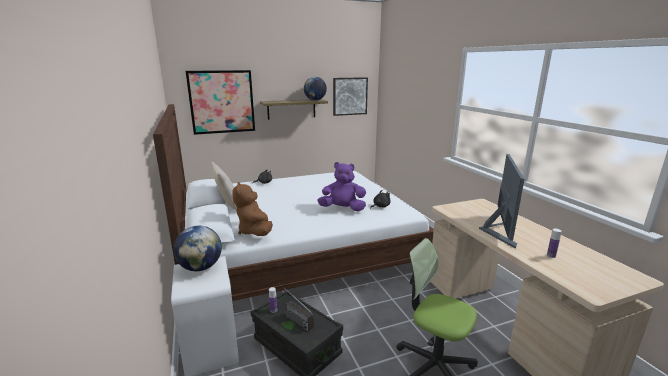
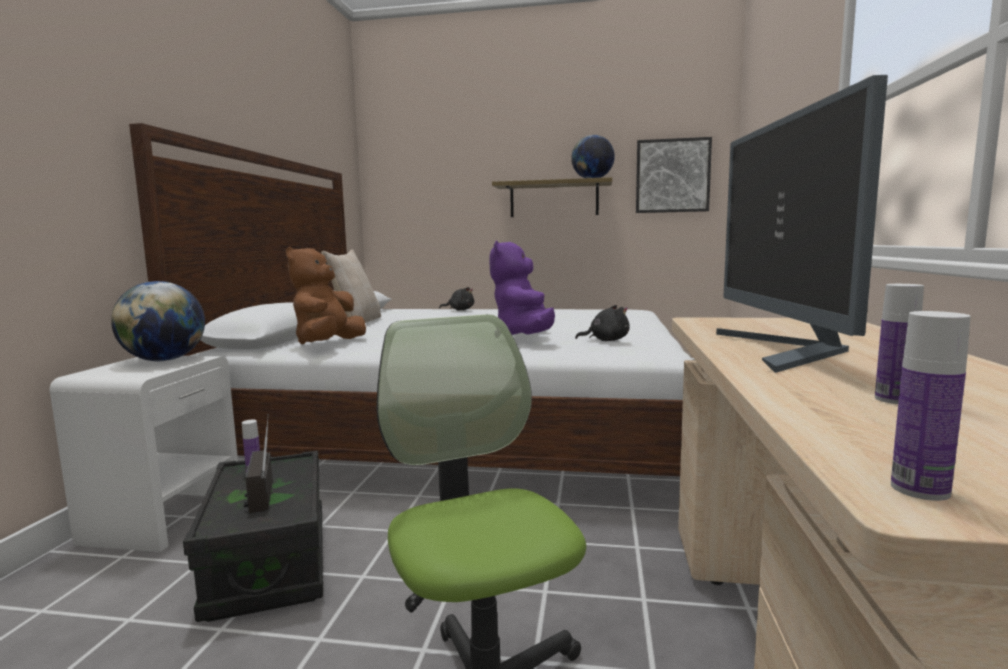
camera: 30 degrees right, 10 degrees down
picture [186,70,255,135] -> none
purple plush toy [317,162,366,211] -> purple plush toy turned 120 degrees counterclockwise [489,241,555,335]
monitor [479,154,524,249] -> monitor turned 135 degrees clockwise [716,75,888,373]
none -> bottle [891,311,971,501]

